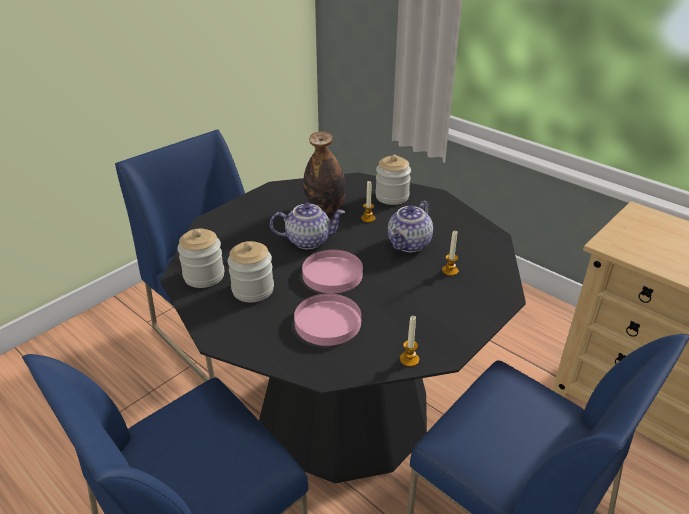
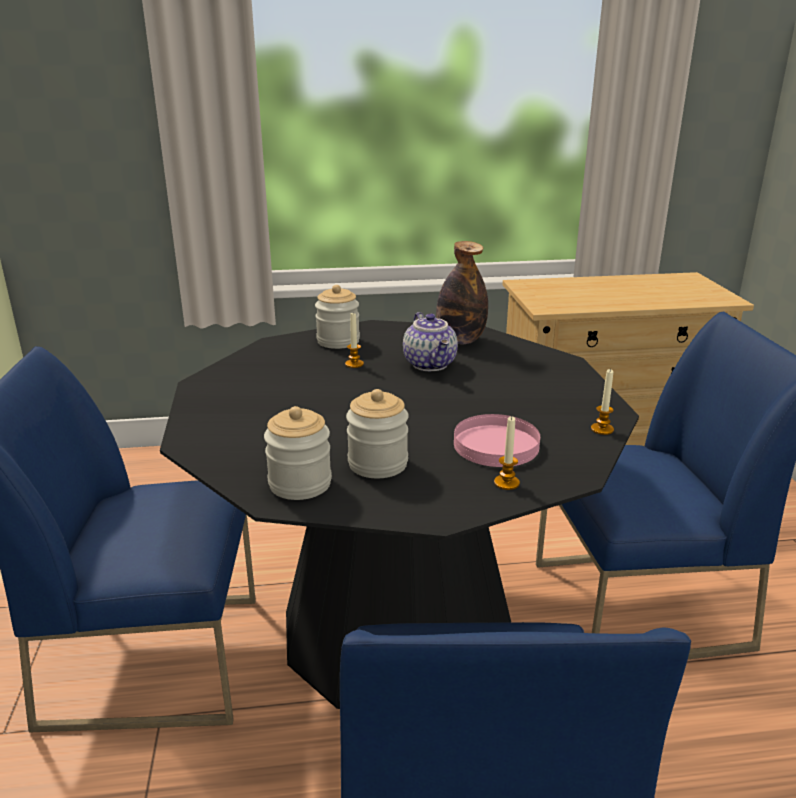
camera: 50 degrees left, 10 degrees down
teapot [270,203,345,249] -> none
pink plate [302,250,363,294] -> none
bottle [303,131,346,213] -> bottle moved to [436,241,488,344]
candle [442,231,458,276] -> candle moved to [494,416,520,490]

